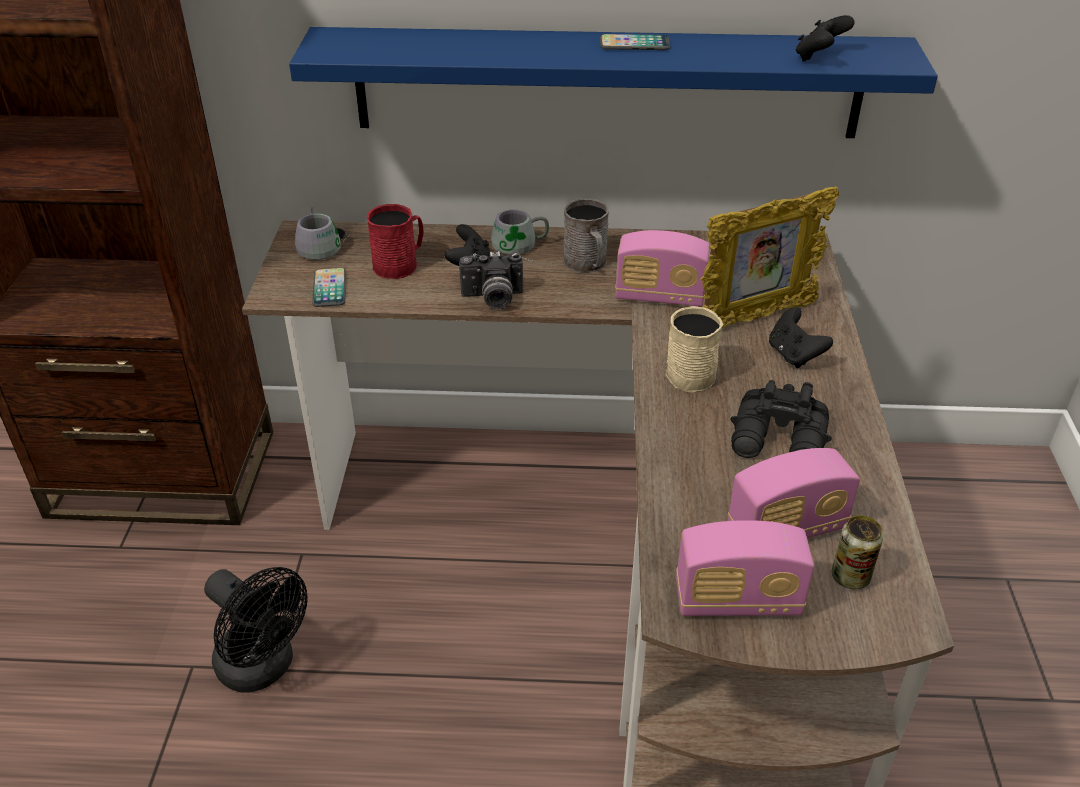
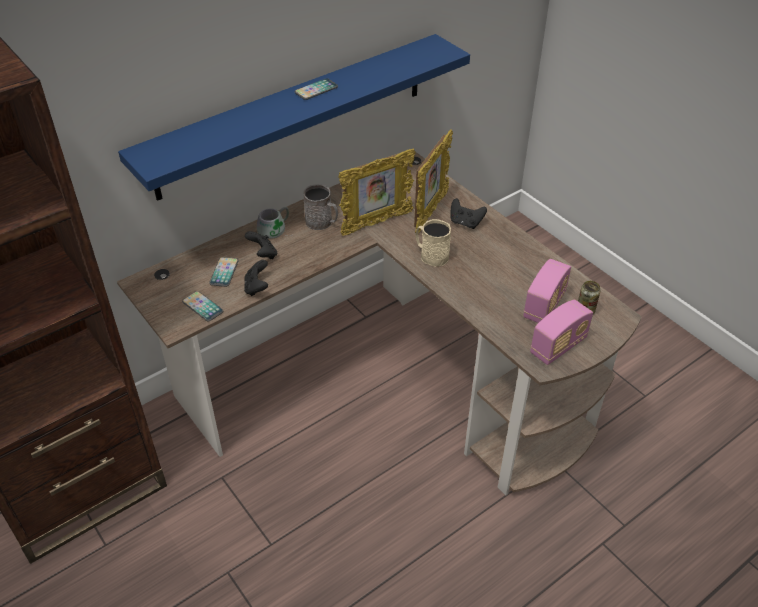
camera: 40 degrees left, 5 degrees up
black fan [204,567,308,693] -> none
grey mug [295,206,350,260] -> none
red mug [367,204,424,279] -> phone [209,257,239,287]
camera [459,251,523,309] -> none
radio [615,230,710,307] -> picture frame [338,149,416,236]
black binoculars [730,380,832,458] -> none
black game controller [796,15,855,62] -> black game controller moved to [244,260,268,296]

